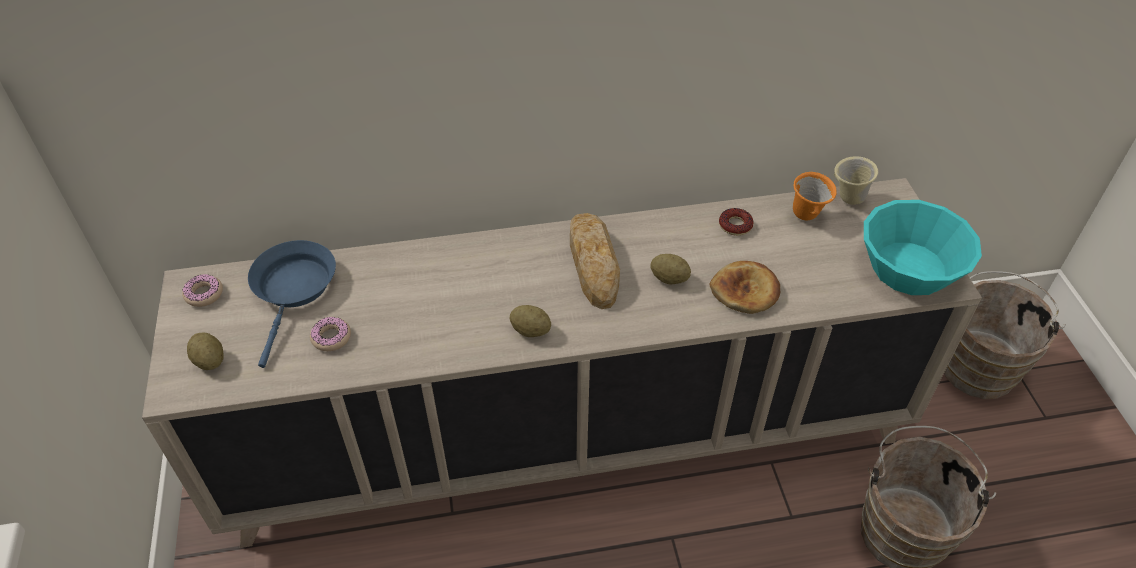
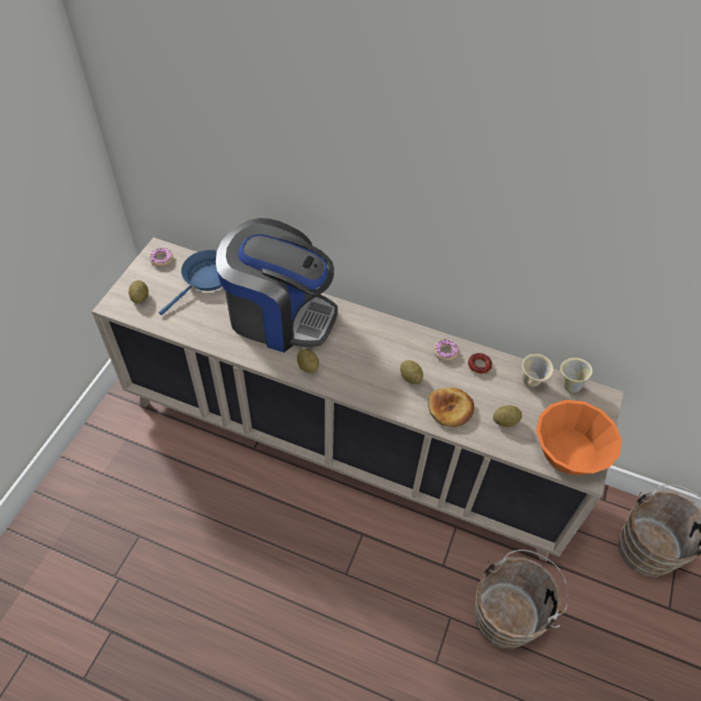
camera: 30 degrees right, 5 degrees up
donut [310,317,351,351] -> donut moved to [434,340,459,361]
bread [570,213,620,309] -> none
orange mug [793,172,837,220] -> beige mug [522,354,553,387]
turquoise bowl [864,200,982,295] -> orange bowl [536,400,622,475]
none -> coffee machine [216,218,338,352]
none -> potato [493,405,522,427]

